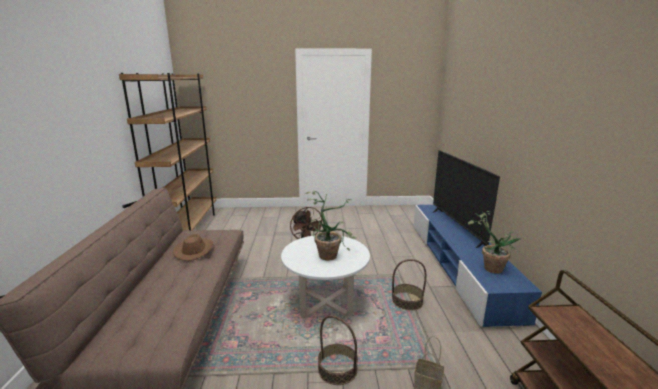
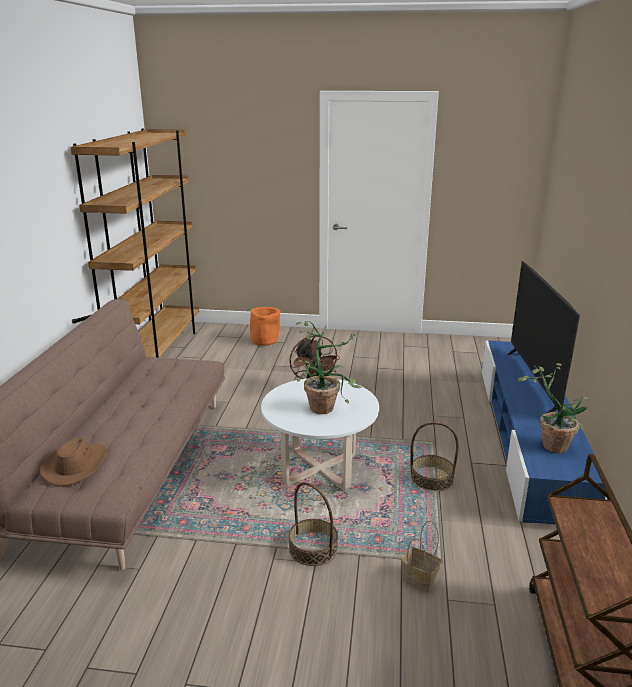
camera: 10 degrees right, 5 degrees up
brown hat [173,234,213,261] -> brown hat moved to [40,438,107,486]
none -> orange planter [250,307,280,346]

